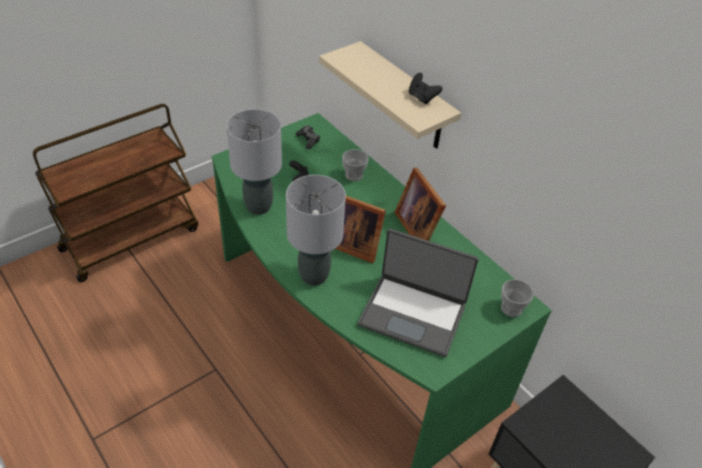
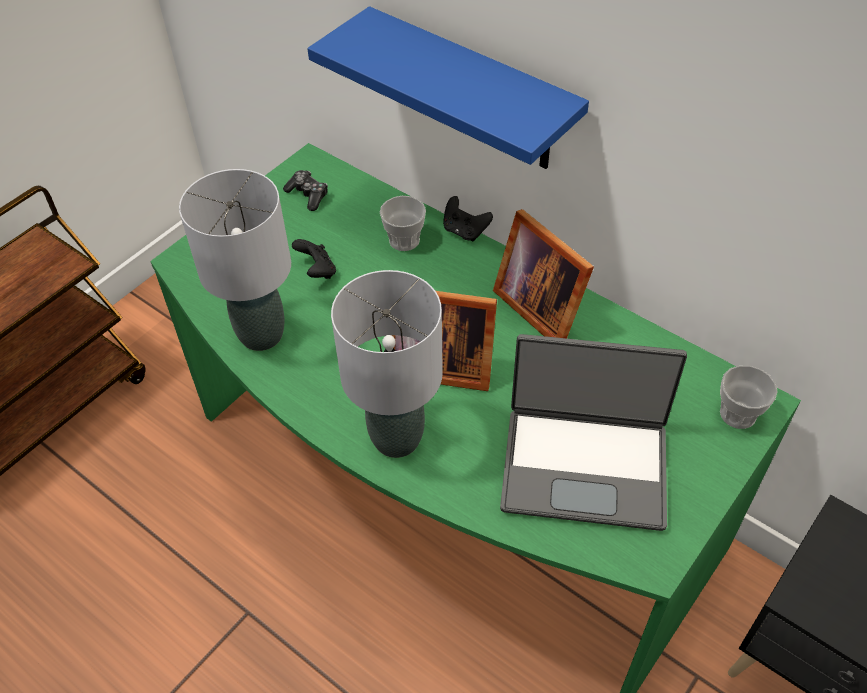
camera: 10 degrees left, 5 degrees up
beige shelf [319,41,461,149] -> blue shelf [307,6,589,169]
black game controller [409,73,443,104] -> black game controller moved to [443,196,493,241]

